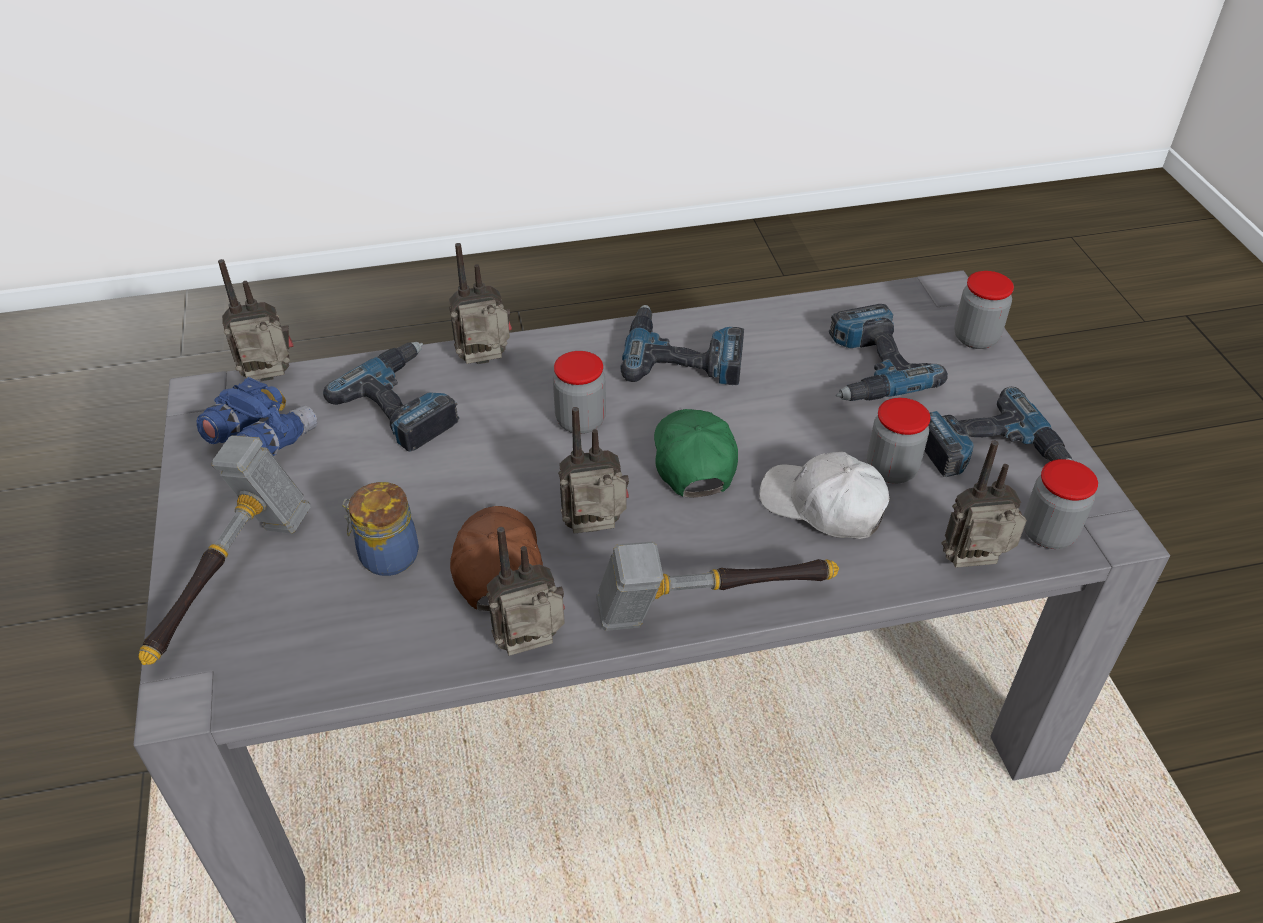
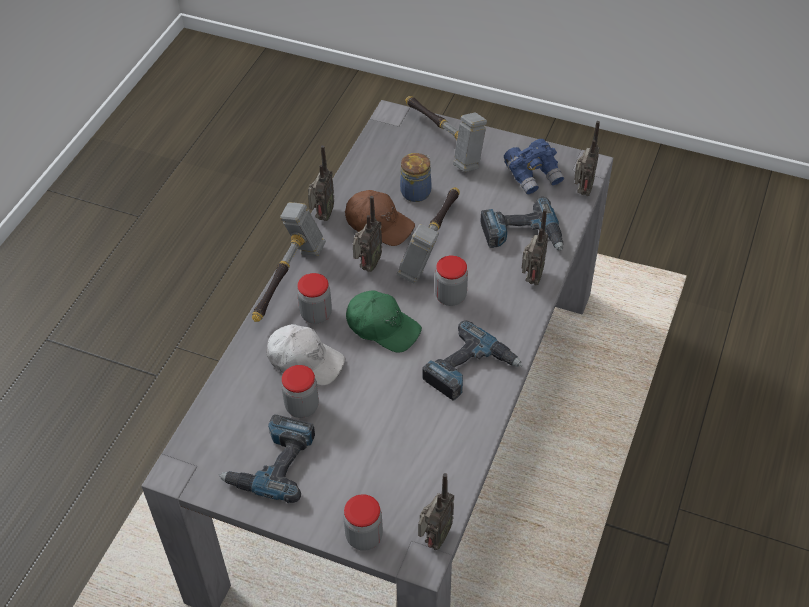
camera: 125 degrees right, 5 degrees up
white cap [759,452,890,539] -> white cap turned 45 degrees clockwise [266,324,345,386]
power drill [829,304,948,401] -> none
radio [942,441,1027,568] -> radio moved to [418,473,454,550]
jar [1024,459,1098,549] -> jar moved to [297,273,332,324]
none -> hammer [397,187,460,284]

